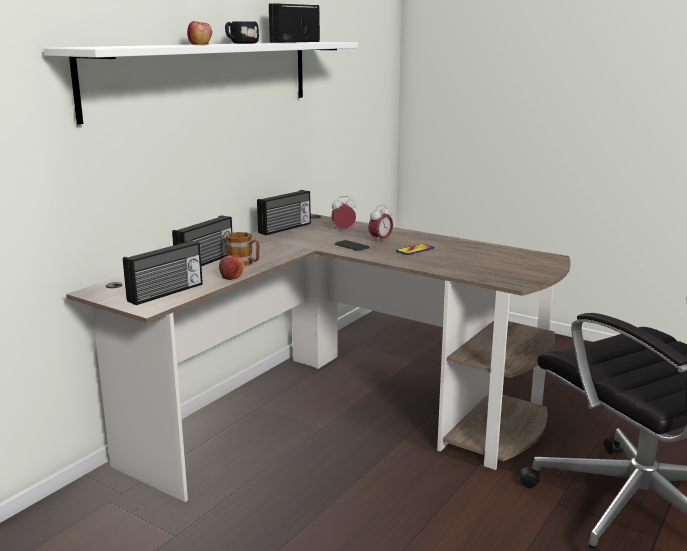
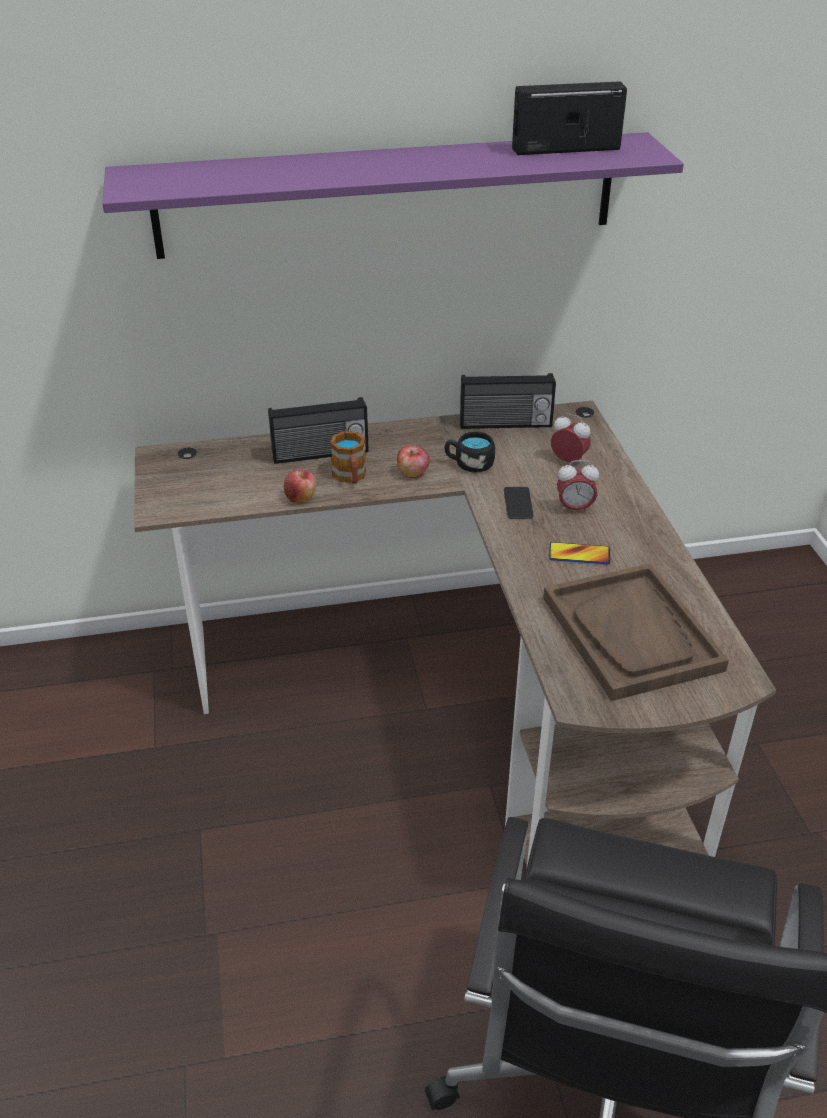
camera: 45 degrees right, 20 degrees up
white shelf [43,42,358,125] -> purple shelf [102,132,684,259]
radio [123,240,203,305] -> none
apple [187,21,212,45] -> apple moved to [397,445,429,478]
black mug [225,21,259,44] -> black mug moved to [445,431,495,473]
none -> brown tray [543,563,729,701]

